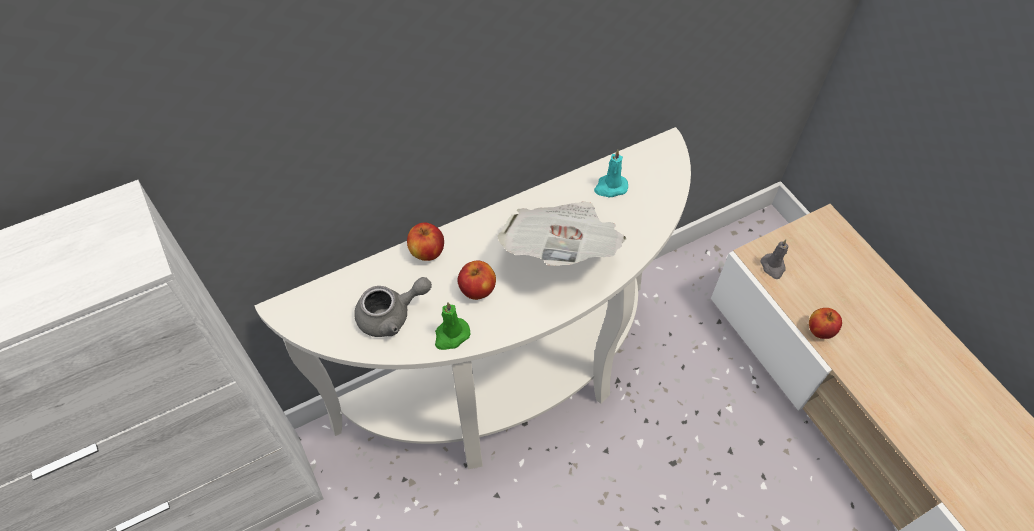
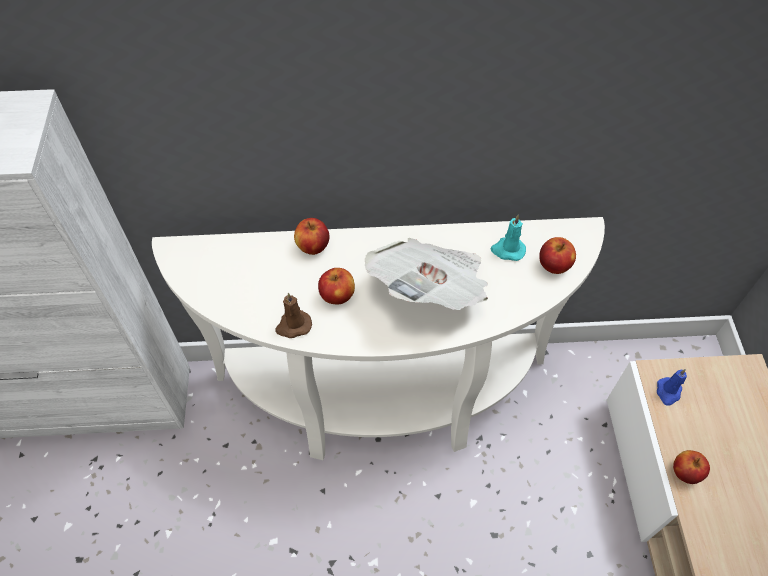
camera: 25 degrees right, 0 degrees up
grey teapot [354,277,432,337] -> none
green candle [435,302,470,350] -> brown candle [275,293,312,338]
grey candle [760,240,788,279] -> blue candle [657,369,687,406]
none -> apple [539,237,576,274]

